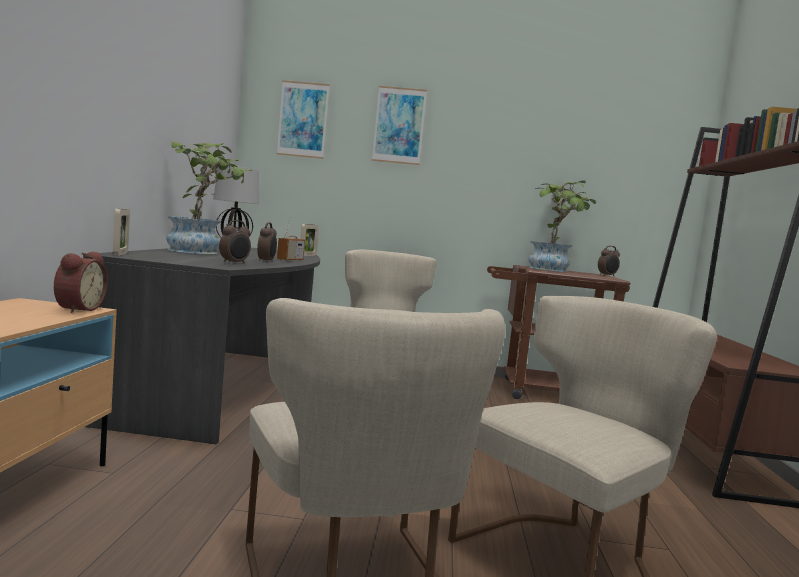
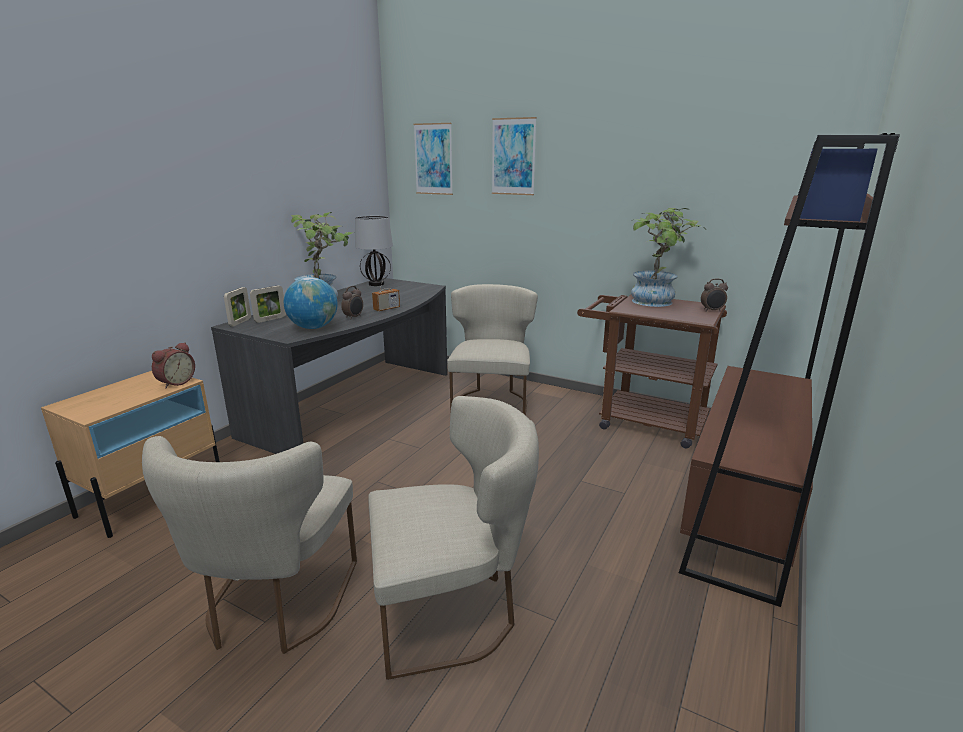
camera: 25 degrees right, 15 degrees up
alarm clock [219,220,251,264] -> globe [284,277,338,329]
picture frame [300,224,319,256] -> picture frame moved to [250,285,286,323]

